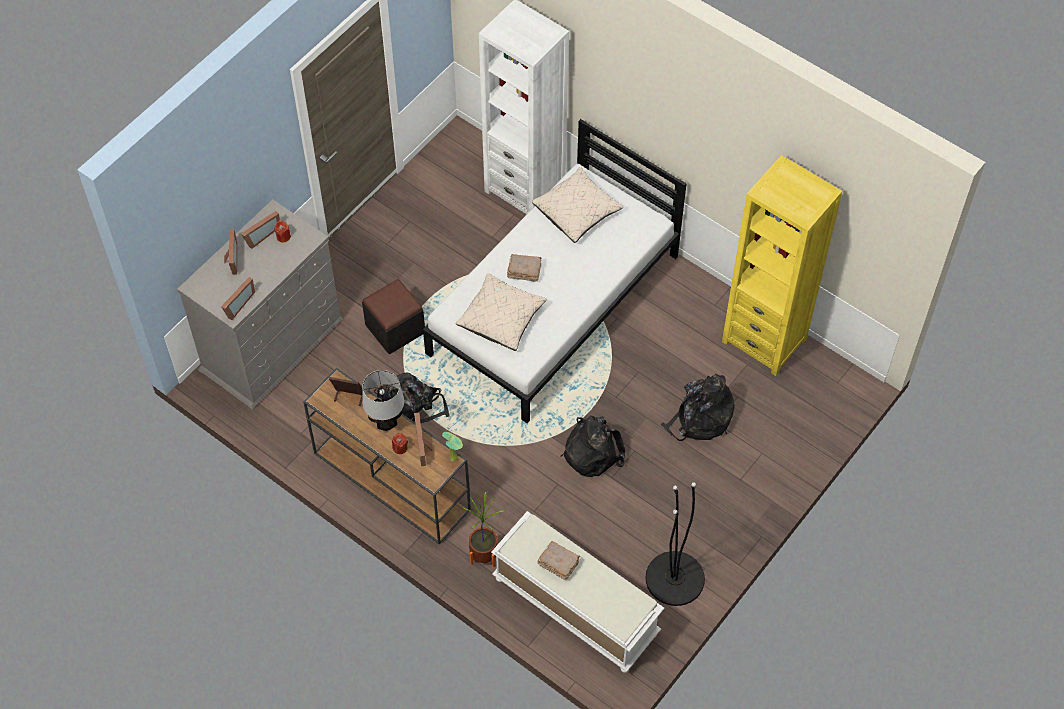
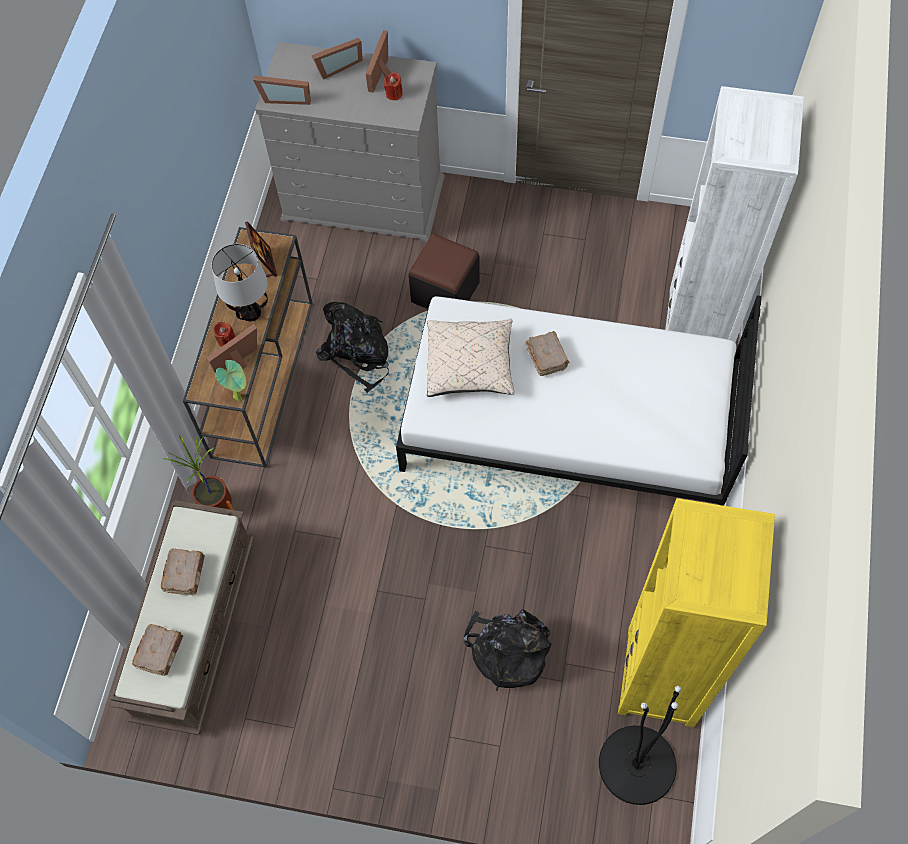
camera: 65 degrees right, 5 degrees up
picture frame [241,211,280,249] -> picture frame turned 90 degrees clockwise [366,30,391,93]
white bench [491,511,664,673] -> brown bench [110,500,255,735]
beige pillow [532,167,623,243] -> none
black backpack [561,415,625,477] -> none
black floor lamp [646,482,705,606] -> black floor lamp moved to [599,686,681,805]
none -> brown book [132,624,183,676]

